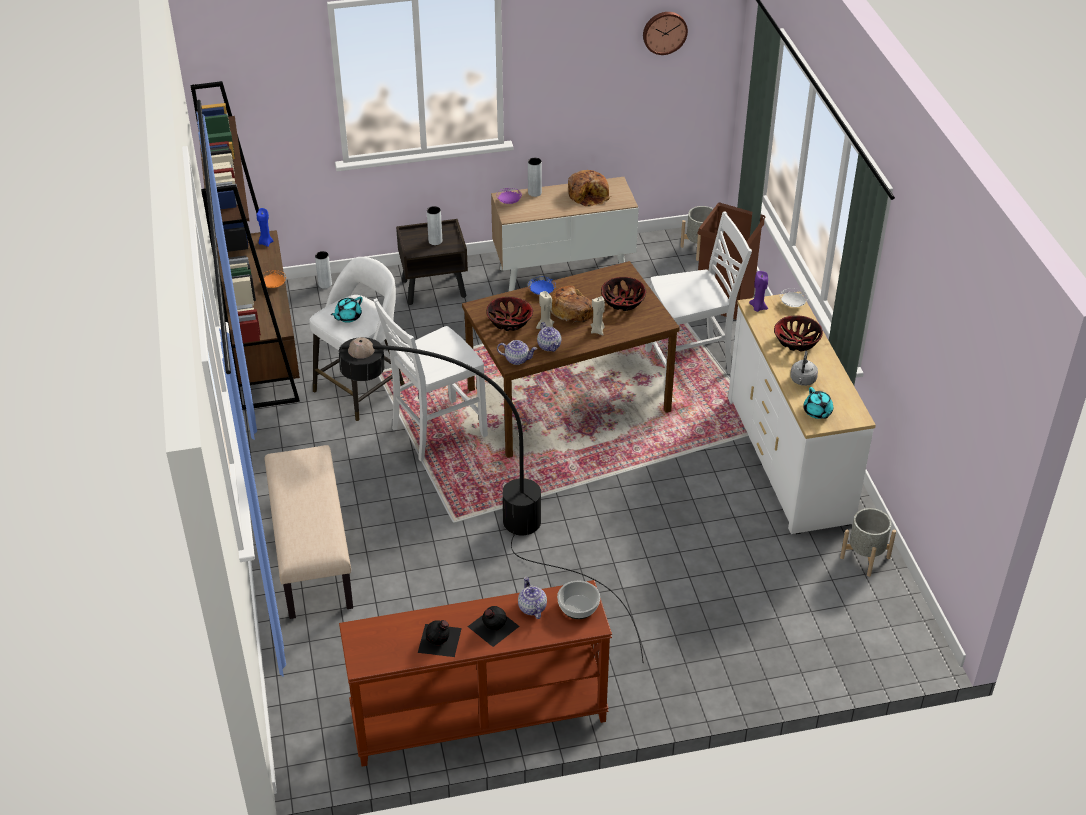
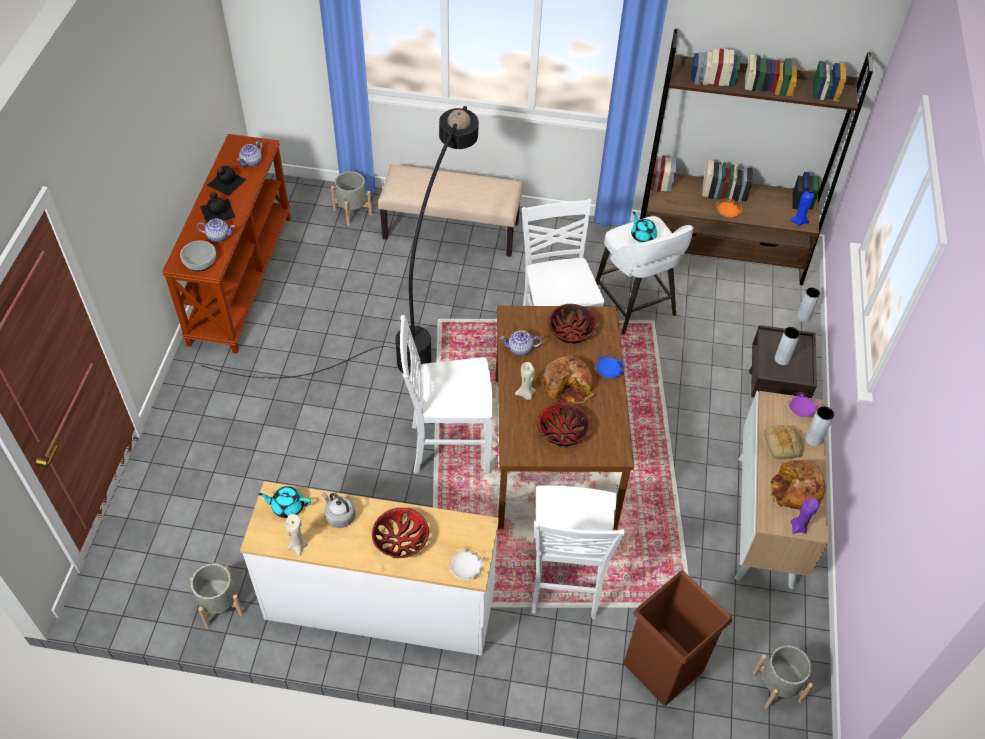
camera: 110 degrees right, 10 degrees up
teapot [497,340,537,365] -> teapot moved to [237,141,262,167]
beige candle [536,291,554,329] -> beige candle moved to [285,514,308,556]
wall clock [643,12,688,55] -> none
purple candle [749,271,768,312] -> purple candle moved to [790,498,819,534]
none -> grey planter [331,171,372,226]
none -> white chair [400,315,493,474]
none -> bread [764,425,803,459]

